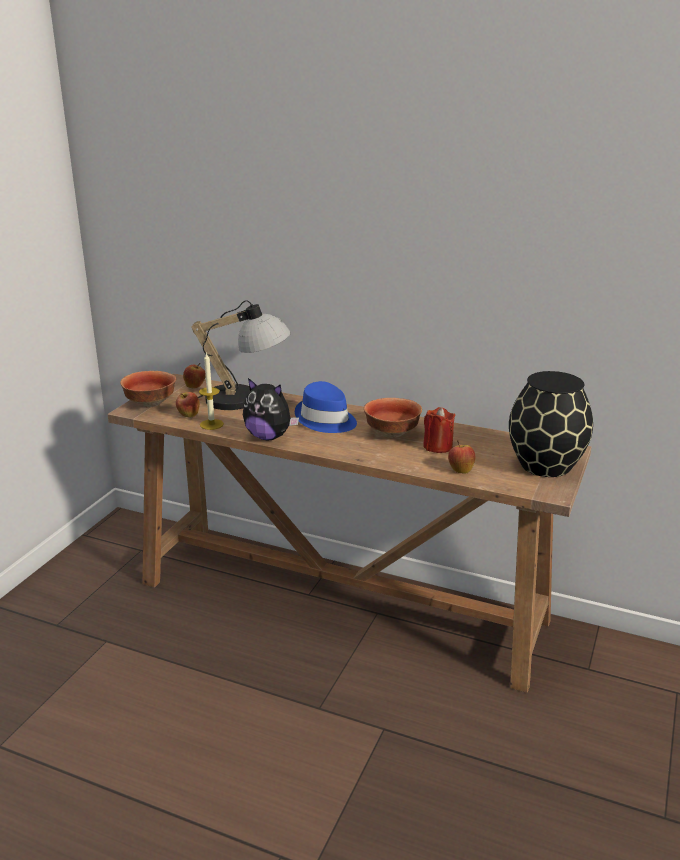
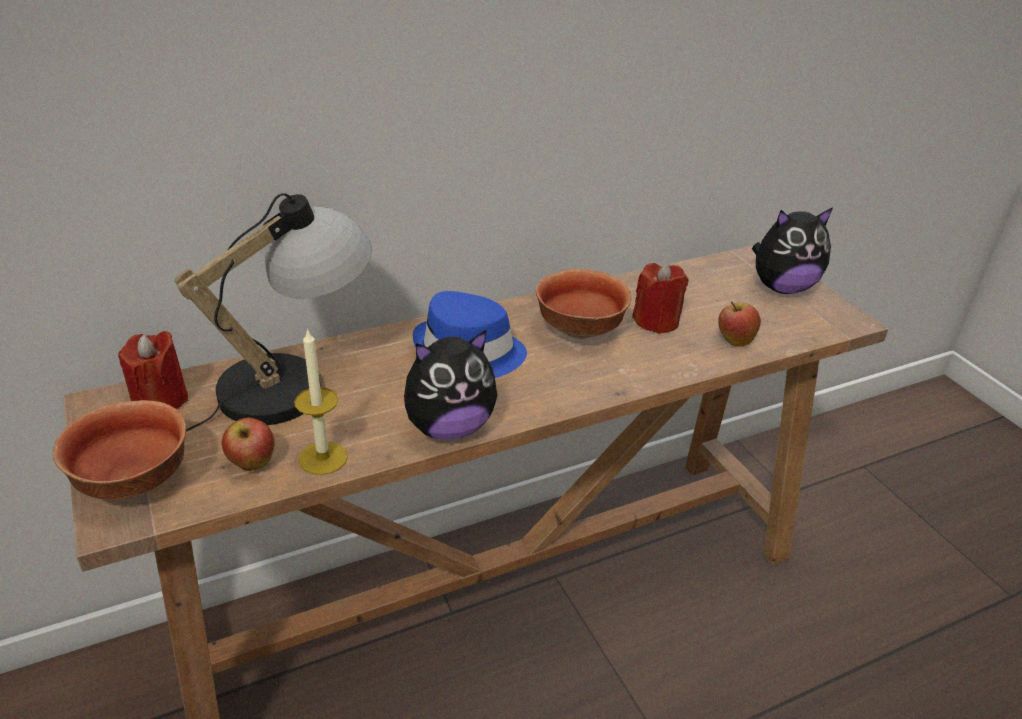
camera: 50 degrees left, 10 degrees up
apple [183,363,206,389] -> red candle [118,331,188,409]
black vase [509,371,593,477] -> plush toy [752,207,833,294]

